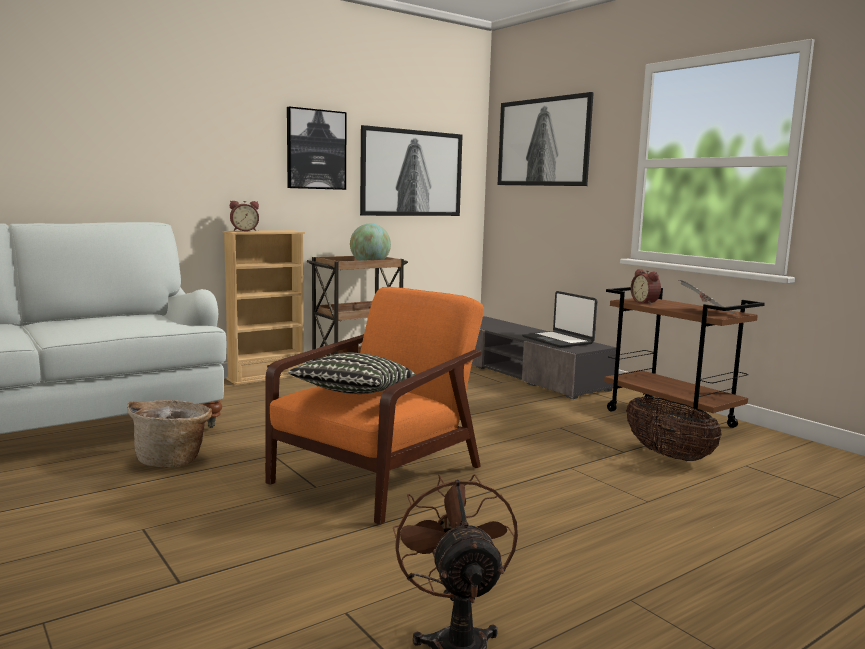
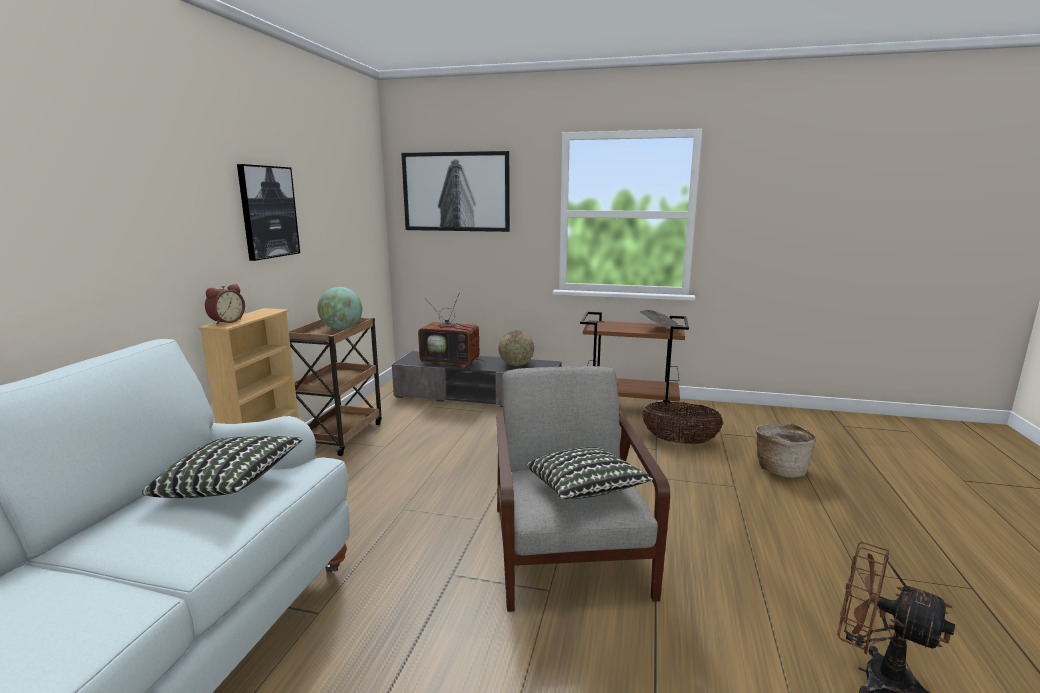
camera: 40 degrees left, 5 degrees up
basket [127,400,213,468] -> basket moved to [756,423,817,478]
orange armchair [265,287,484,525] -> grey armchair [496,366,670,612]
picture [360,125,463,216] -> none
laptop [522,291,597,348] -> globe [498,330,534,366]
alarm clock [631,269,661,305] -> none
none -> pillow [142,436,303,498]
none -> television [418,294,487,367]

